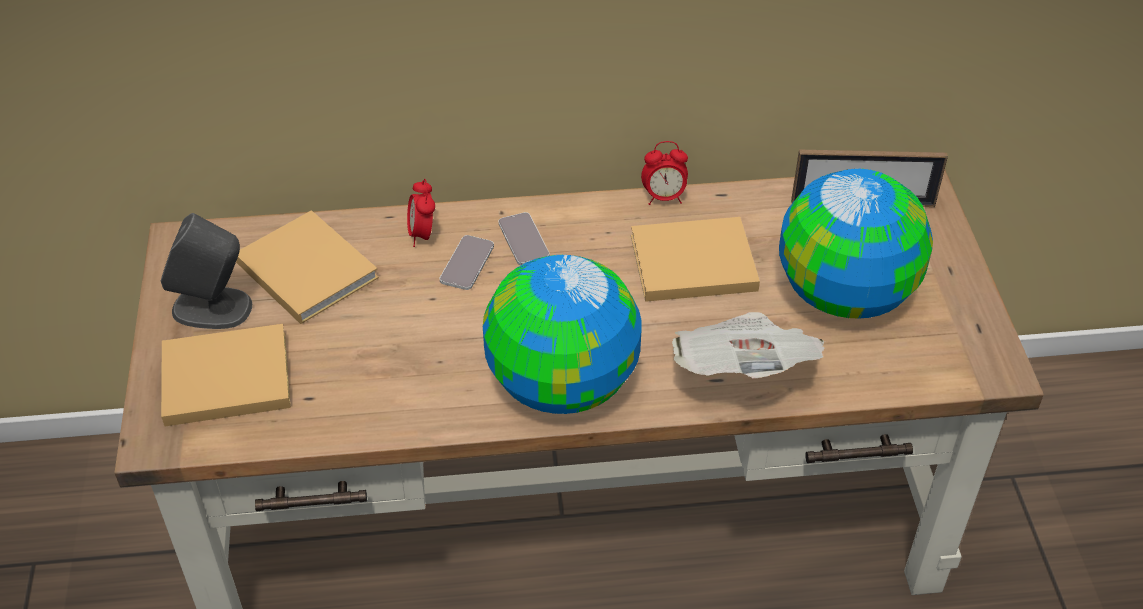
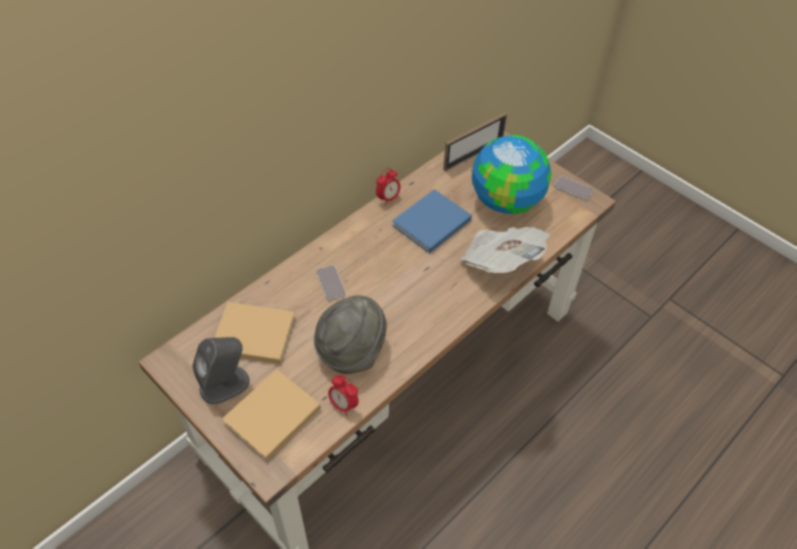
camera: 40 degrees left, 5 degrees up
alarm clock [407,179,435,247] -> alarm clock moved to [328,375,359,416]
globe [483,255,642,414] -> none
phone [498,212,549,265] -> phone moved to [554,176,593,200]
beige book [631,217,760,302] -> blue book [392,189,472,253]
none -> grey hat [314,295,387,374]

